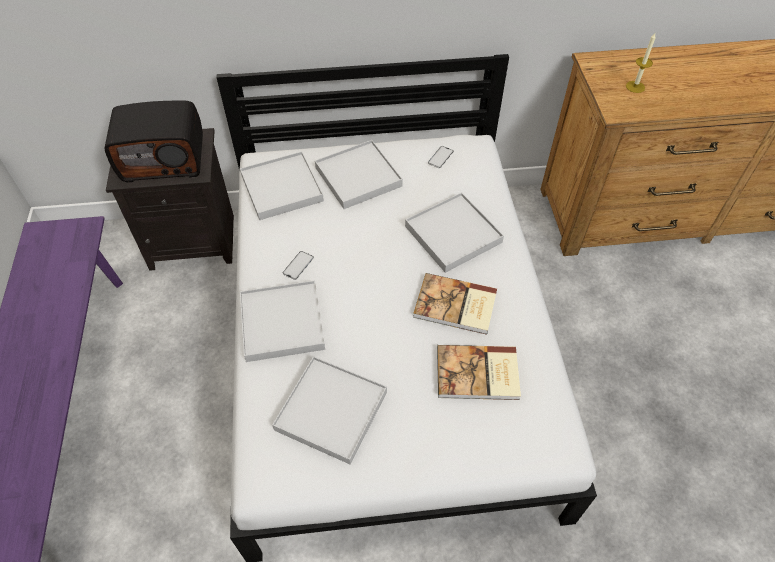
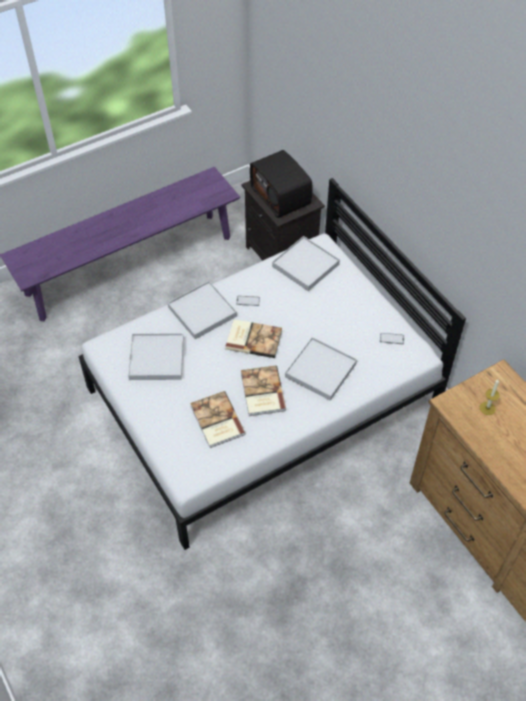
camera: 65 degrees right, 0 degrees up
white tray [315,140,403,209] -> none
none -> book [225,319,282,358]

